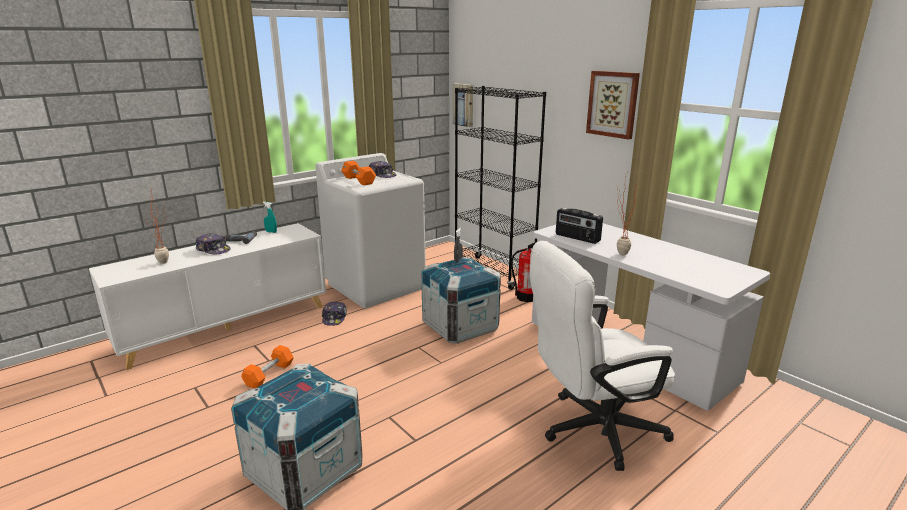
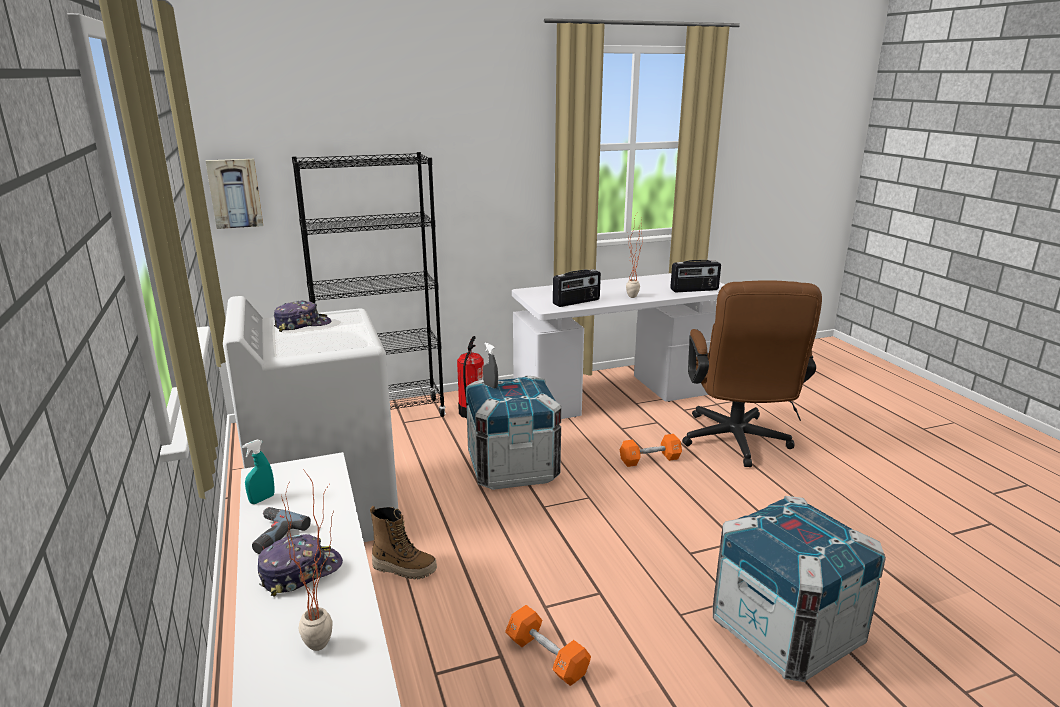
camera: 70 degrees left, 0 degrees up
cap [322,301,347,326] -> boot [370,506,437,579]
orange dumbbell [341,161,376,185] -> orange dumbbell moved to [620,434,682,467]
white office chair [530,241,675,471] -> brown office chair [682,280,822,467]
picture [586,71,640,139] -> none
none -> radio [670,260,721,292]

